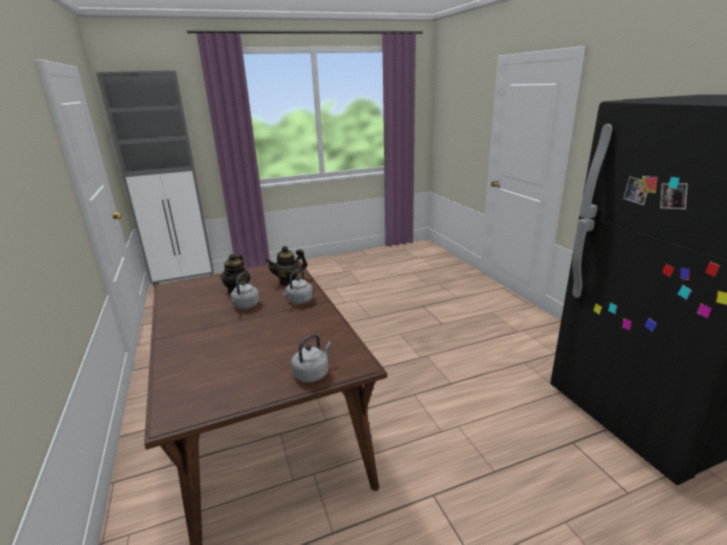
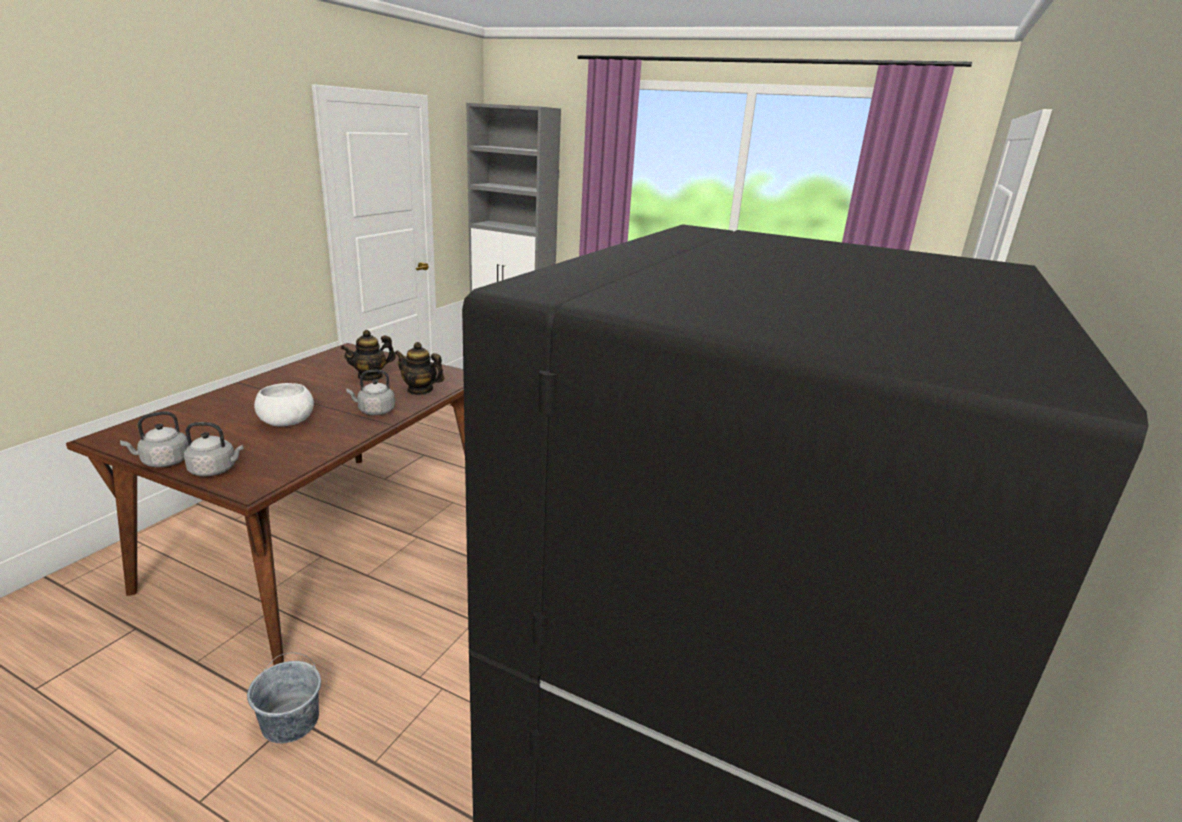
camera: 45 degrees right, 0 degrees up
grey kettle [231,273,260,309] -> grey kettle moved to [120,411,189,467]
none -> grey bucket [247,652,321,743]
none -> white bowl [254,383,314,427]

